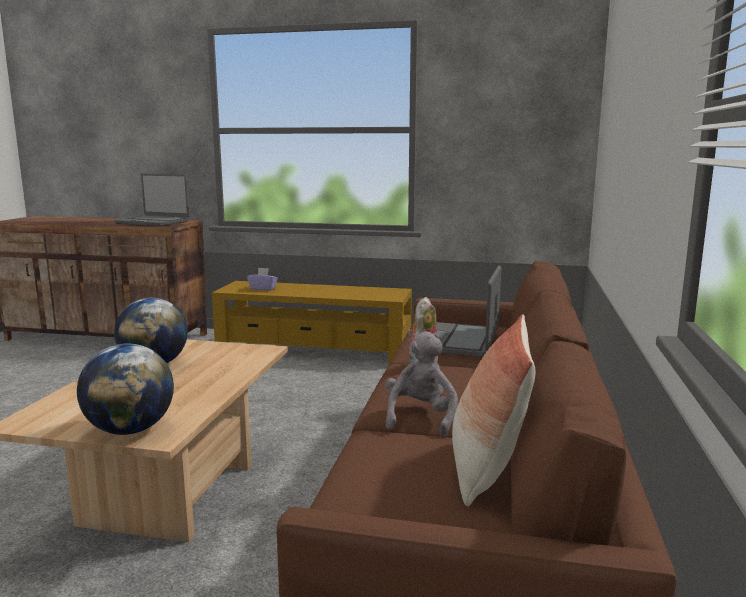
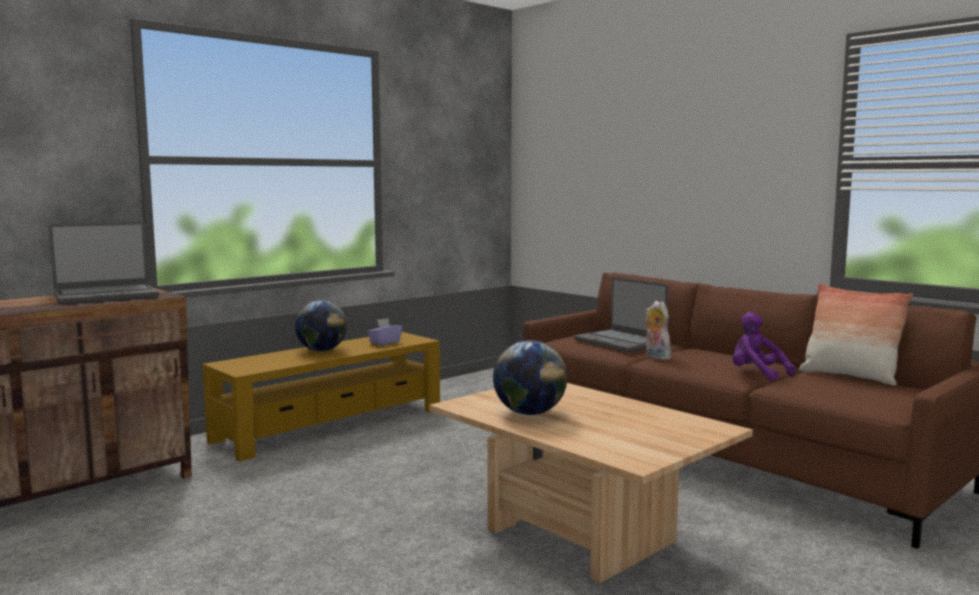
camera: 55 degrees left, 5 degrees down
globe [77,343,174,435] -> globe moved to [295,300,347,351]
purple tissue box [247,268,278,291] -> purple tissue box moved to [367,318,402,345]
grey plush toy [386,331,458,437] -> purple plush toy [732,312,795,381]

